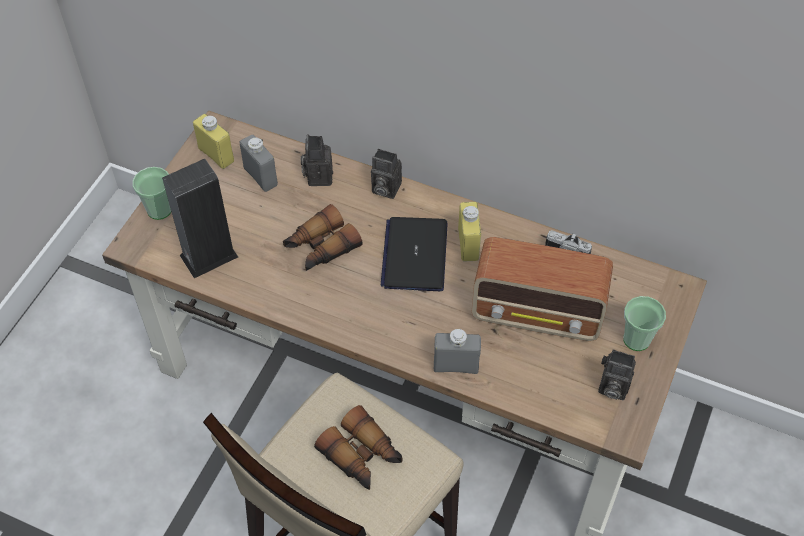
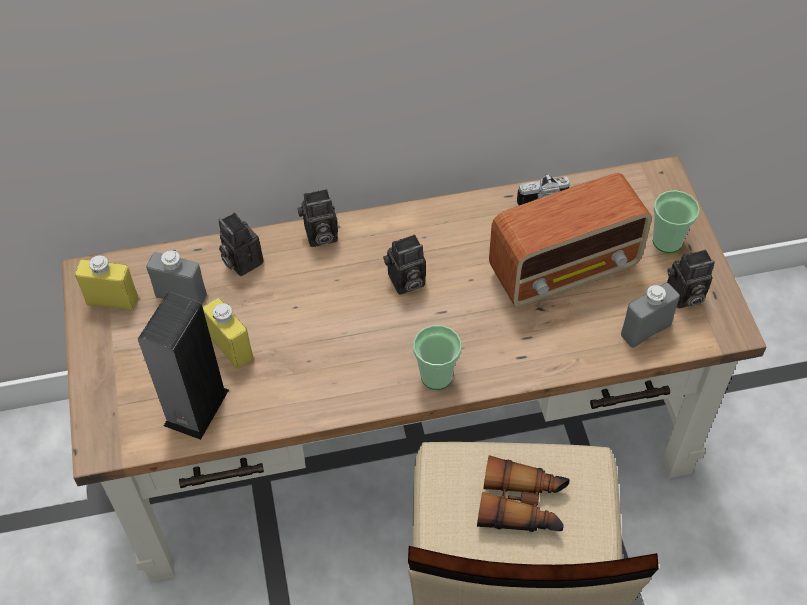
camera: 35 degrees left, 0 degrees up
cup [133,167,171,220] -> cup moved to [413,325,462,390]
binoculars [283,204,363,271] -> none
laptop [380,217,447,291] -> camera [383,234,426,295]
grey bottle [434,329,481,374] -> grey bottle moved to [621,282,680,348]
yellow bottle [458,202,481,262] -> yellow bottle moved to [203,298,253,369]

